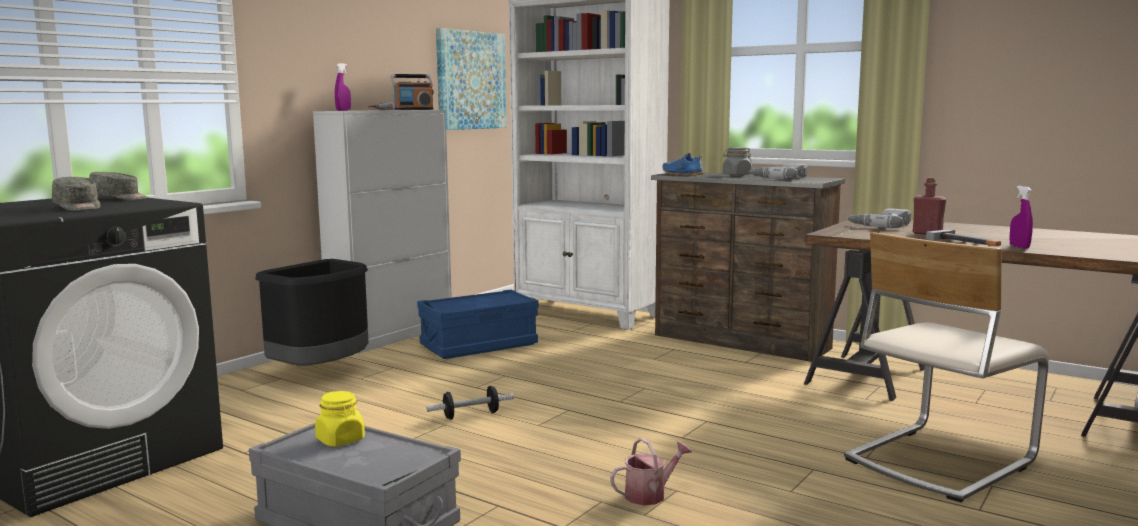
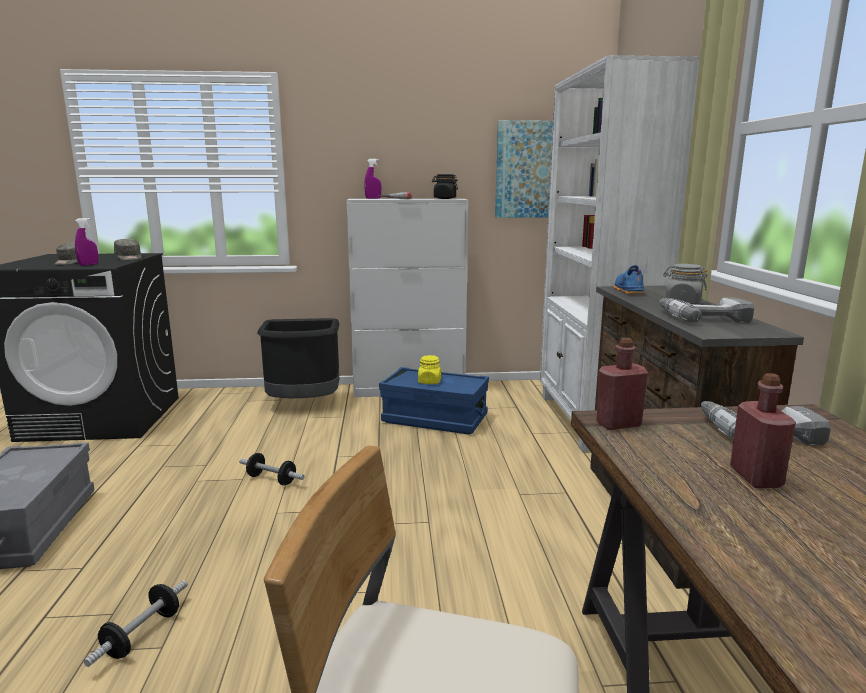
camera: 50 degrees right, 5 degrees up
yellow jar [315,391,365,446] -> yellow jar moved to [418,355,441,384]
radio [391,74,434,110] -> black jar [432,174,458,199]
watering can [610,438,692,506] -> dumbbell [83,580,188,667]
hammer [926,230,1001,246] -> none
purple spray bottle [1009,186,1033,249] -> purple spray bottle moved to [75,218,98,266]
none -> red bottle [596,338,648,430]

